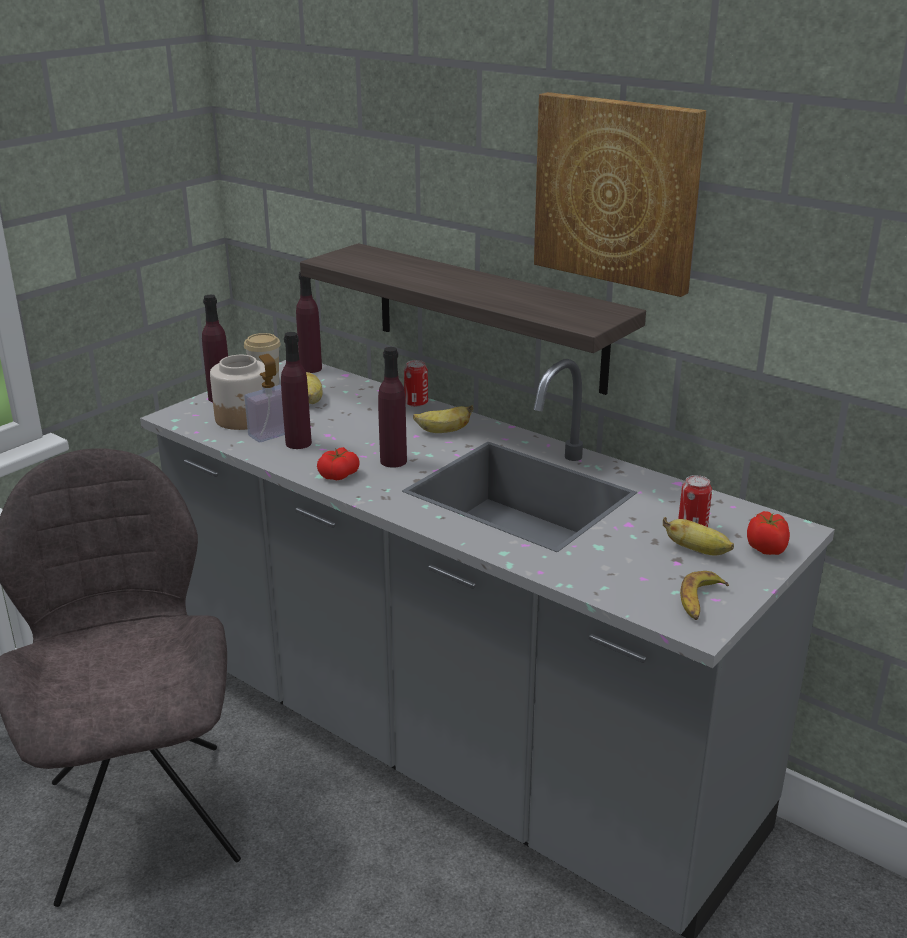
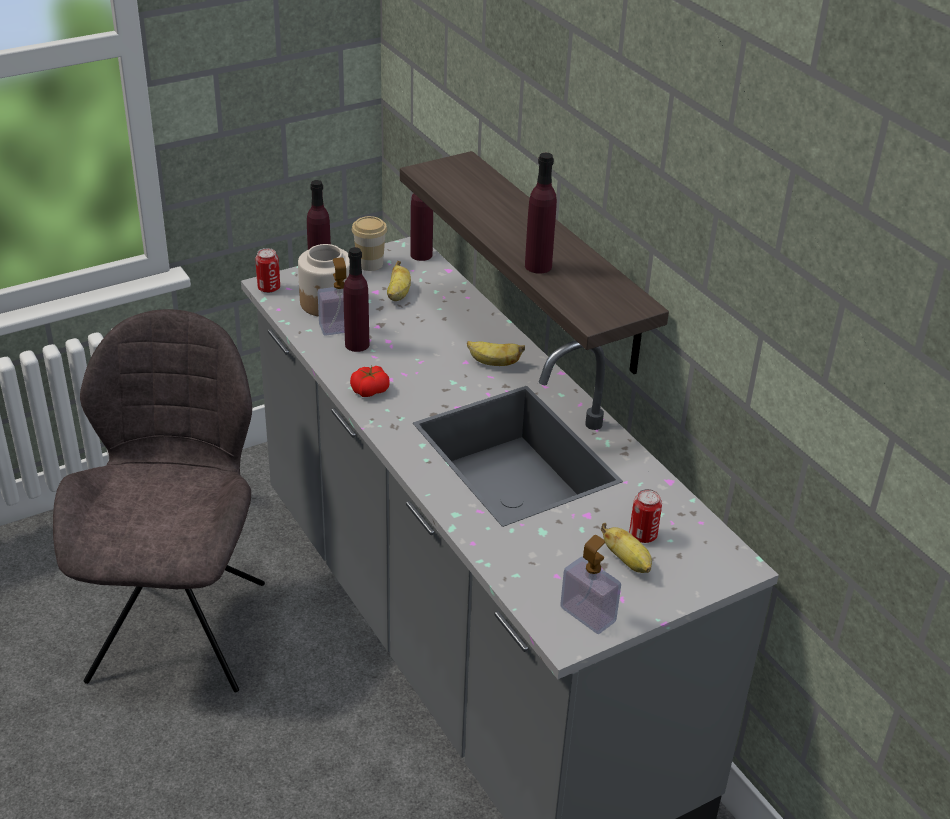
camera: 20 degrees right, 10 degrees up
purple bottle [378,347,407,468] -> purple bottle moved to [525,153,557,274]
can [404,360,428,407] -> can moved to [255,248,280,293]
picture [534,92,706,297] -> none
banana [680,571,729,620] -> soap dispenser [560,535,621,634]
tomato [747,511,790,555] -> none

